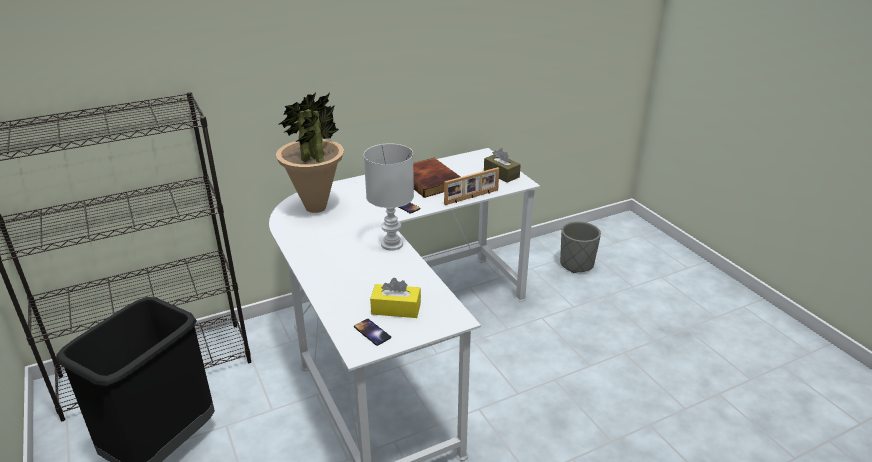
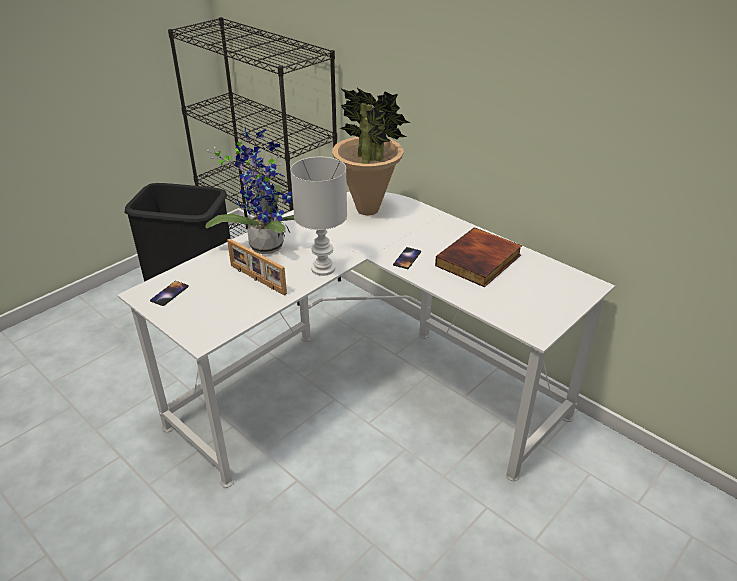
camera: 70 degrees right, 5 degrees up
yellow tissue box [370,278,421,318] -> none
picture frame [444,167,499,205] -> picture frame moved to [227,238,287,296]
brown tissue box [484,148,521,183] -> none
grey planter [560,221,601,273] -> none
none -> potted plant [206,127,294,254]

